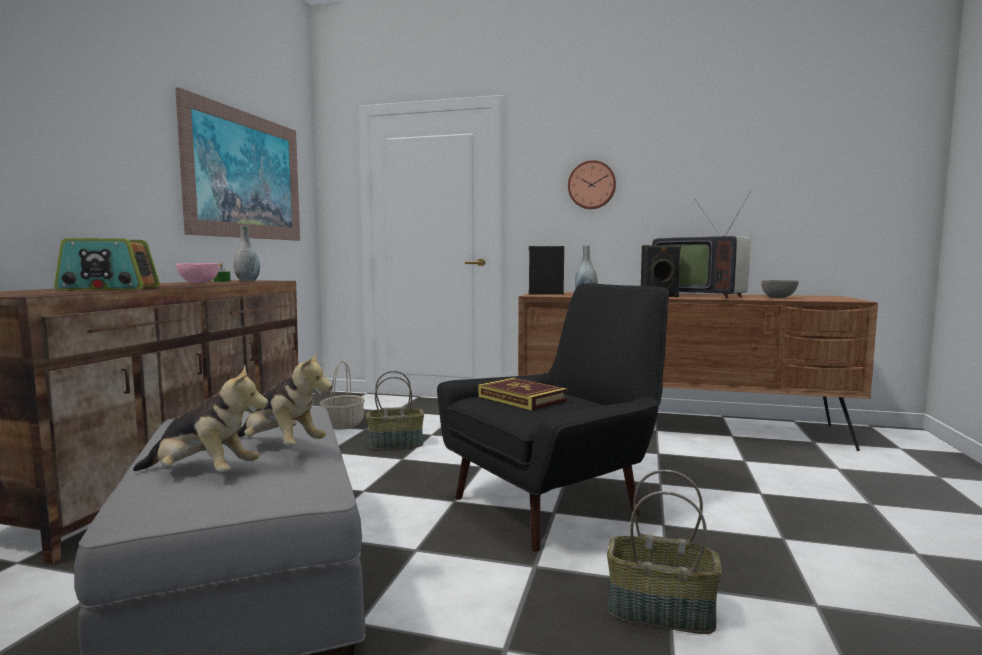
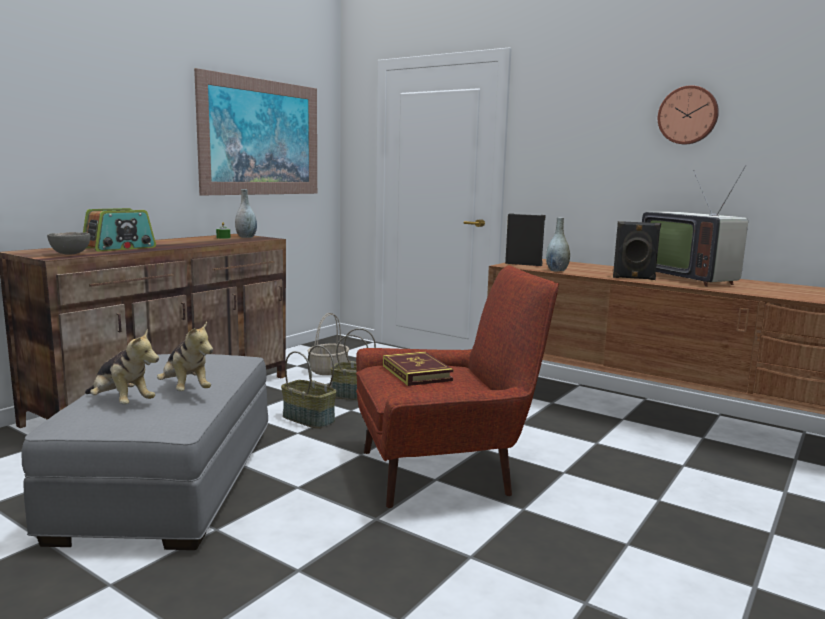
camera: 20 degrees right, 5 degrees up
radio [54,238,160,290] -> radio turned 60 degrees counterclockwise [83,208,156,252]
pink bowl [176,263,219,284] -> none
black armchair [437,283,669,552] -> red armchair [356,265,559,508]
wall clock [568,160,616,209] -> wall clock moved to [658,85,719,145]
basket [607,470,722,634] -> basket moved to [281,345,337,429]
grey bowl [761,280,799,298] -> grey bowl moved to [47,232,90,255]

